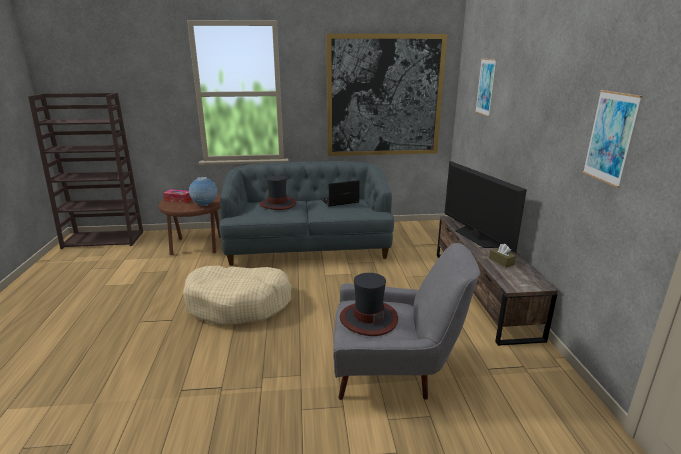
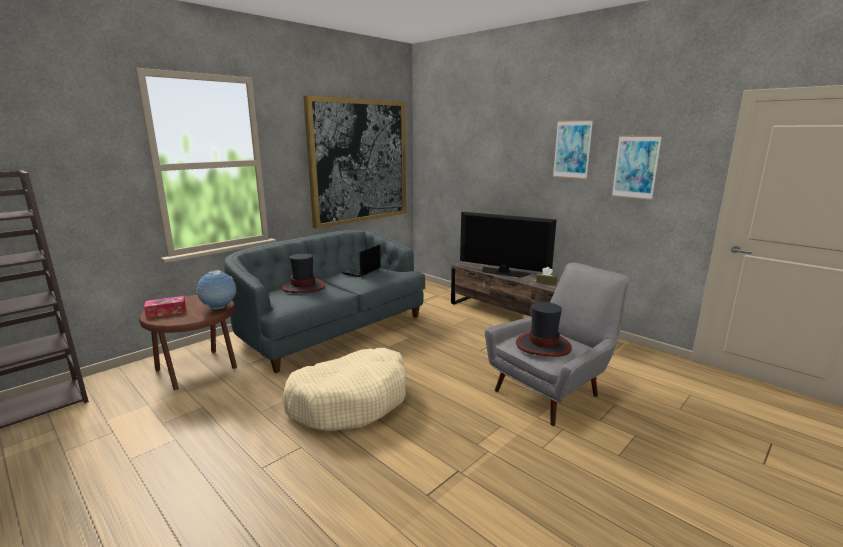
camera: 40 degrees left, 5 degrees down
picture [475,58,497,117] -> picture moved to [553,120,593,179]

